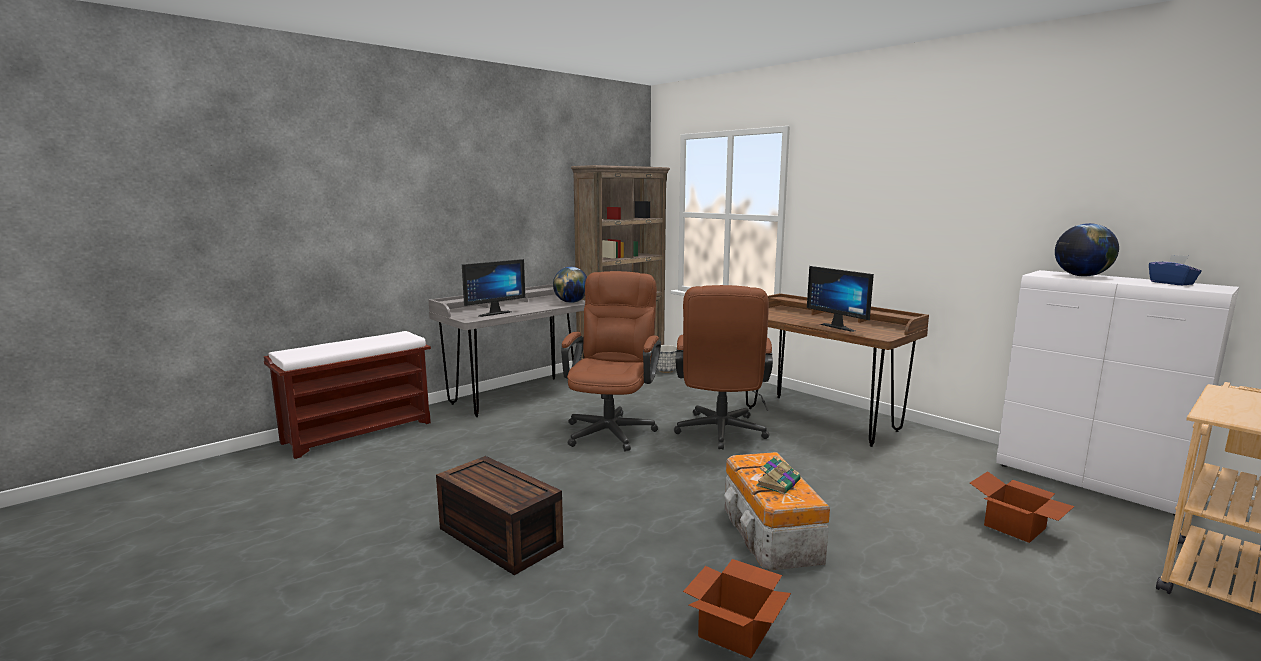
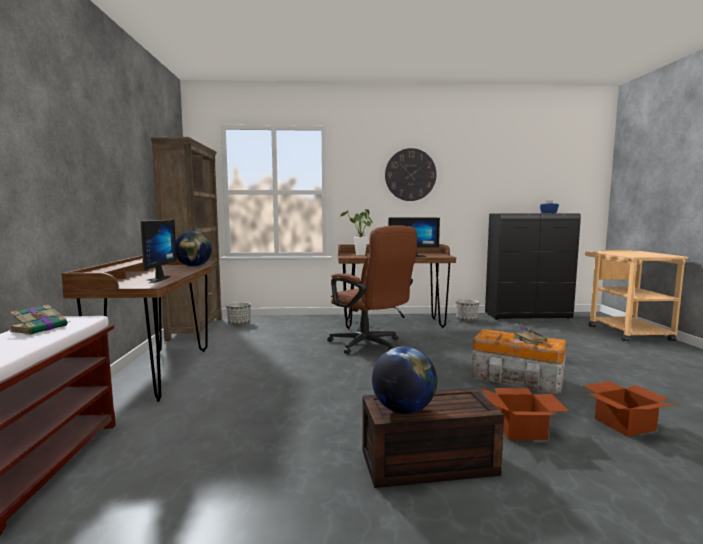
camera: 50 degrees left, 5 degrees down
grey desk [428,284,585,417] -> brown desk [61,255,213,402]
brown office chair [561,271,661,451] -> none
cardboard box [970,471,1075,543] -> cardboard box moved to [481,388,569,440]
white cabinet [996,270,1239,517] -> black cabinet [485,214,581,320]
globe [1055,223,1119,277] -> globe moved to [372,347,437,414]
none -> book [10,305,67,335]
none -> potted plant [340,209,373,255]
none -> wall clock [385,148,436,201]
none -> planter [456,299,479,322]

